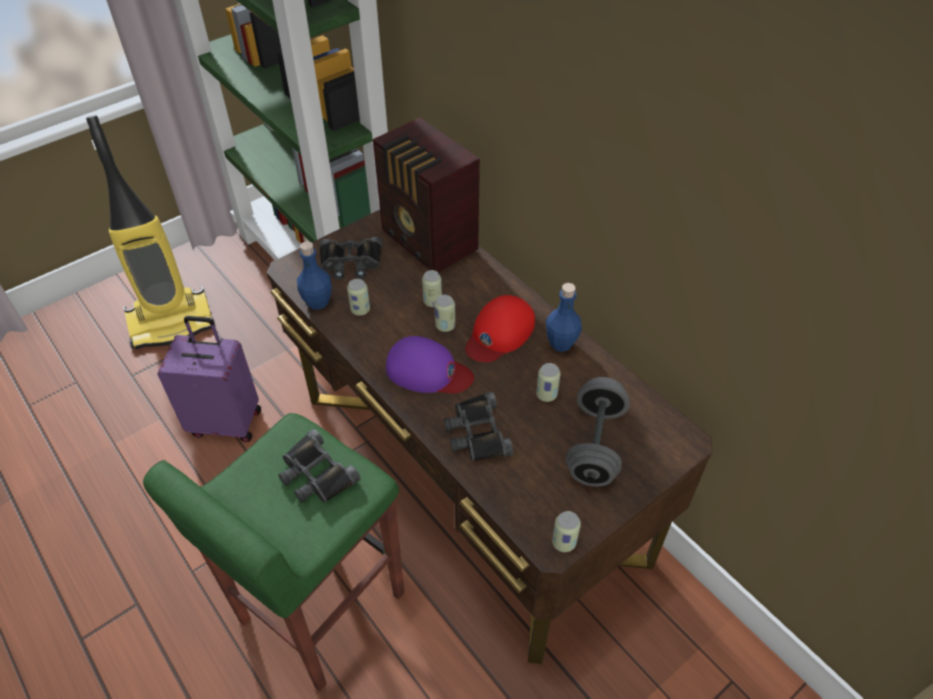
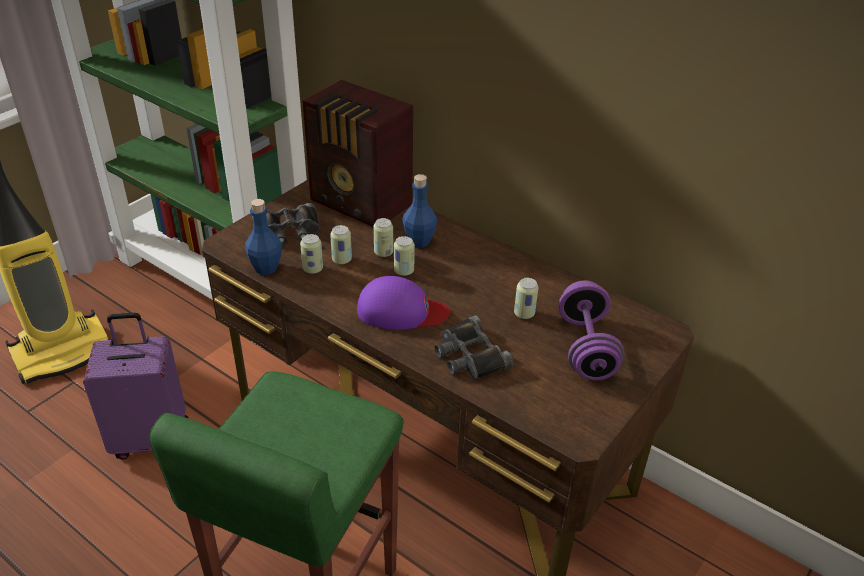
camera: 15 degrees left, 10 degrees down
black binoculars [278,429,360,503] -> none
red cap [465,295,535,362] -> none
blue bottle [546,283,582,352] -> blue bottle moved to [402,174,437,248]
can [552,511,581,552] -> can moved to [330,225,352,264]
grey dumbbell [566,377,630,487] -> purple dumbbell [558,280,624,381]

